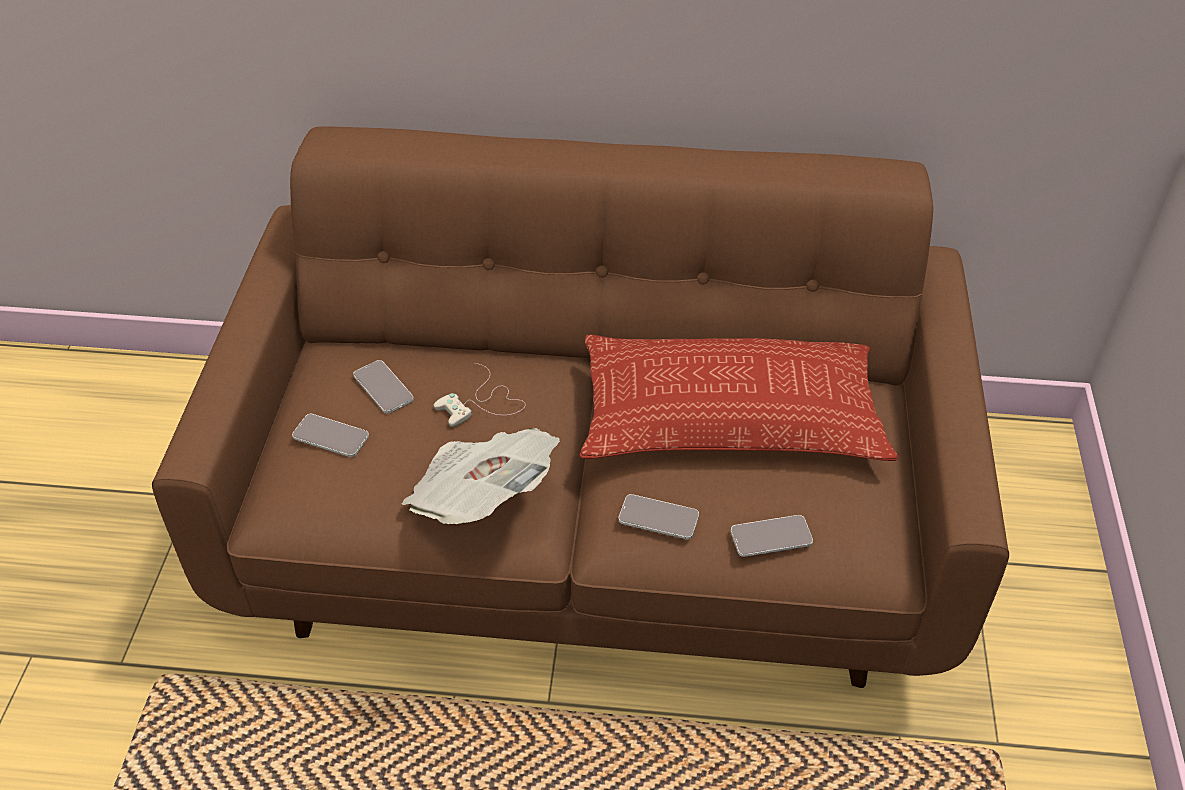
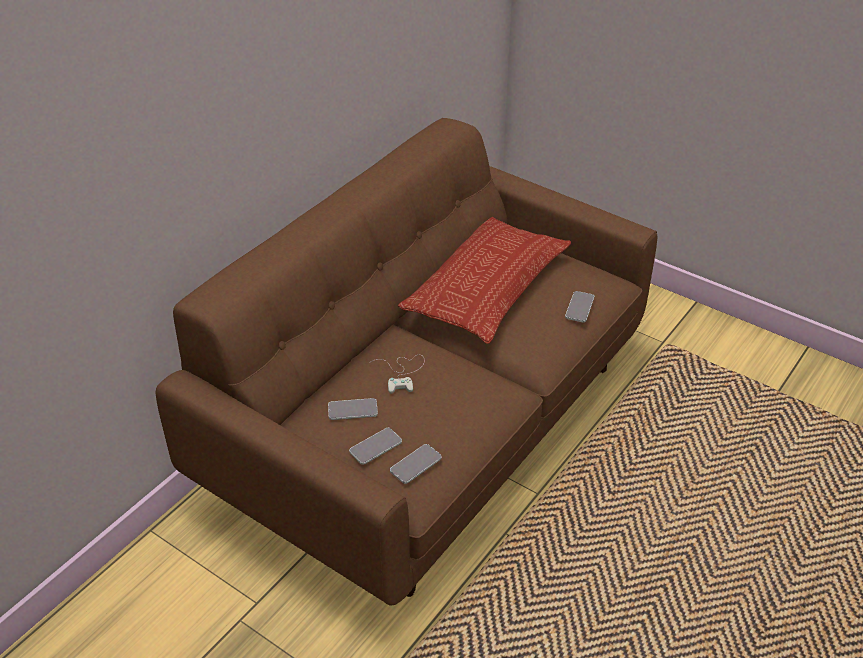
camera: 60 degrees left, 5 degrees down
newspaper [401,428,560,524] -> none
phone [619,494,699,540] -> phone moved to [390,444,442,484]

